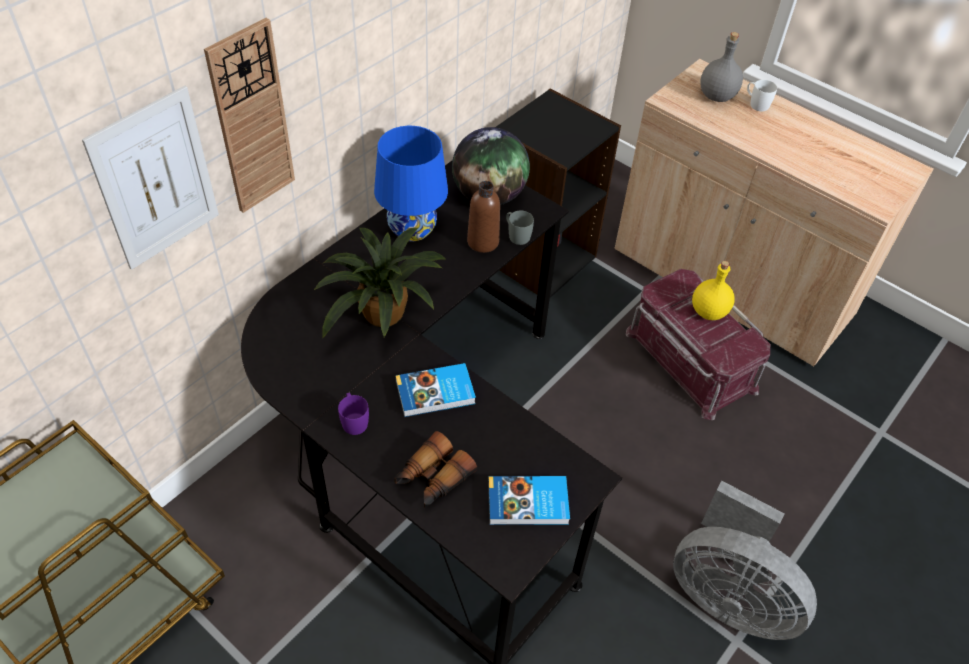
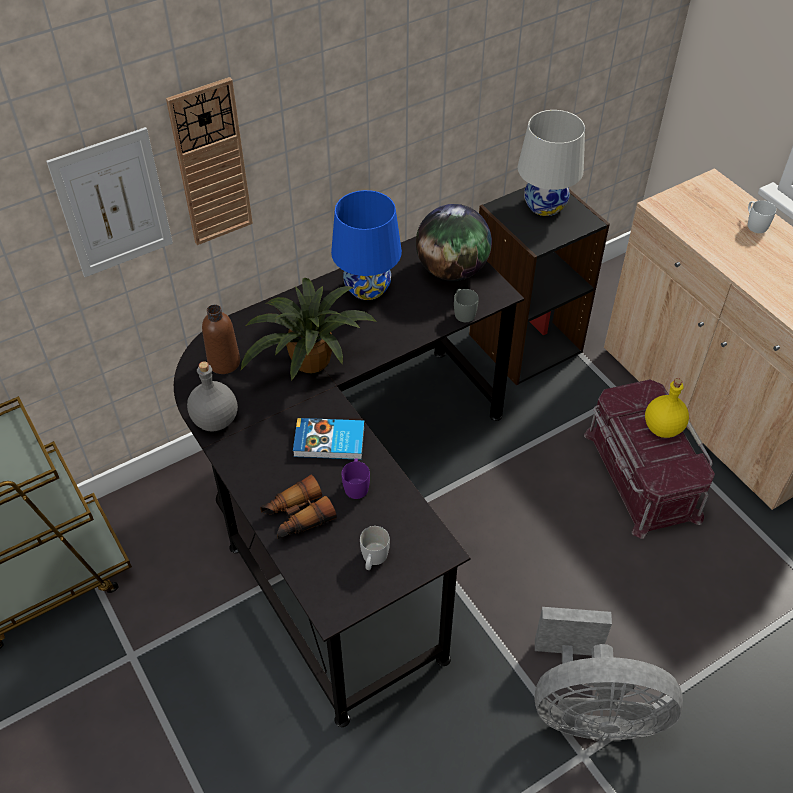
camera: 20 degrees right, 0 degrees up
purple mug [338,393,369,435] -> purple mug moved to [342,458,370,499]
brown bottle [467,181,500,253] -> brown bottle moved to [202,305,240,374]
book [488,476,570,525] -> white mug [360,526,390,570]
grey fan [673,481,817,640] -> grey fan turned 45 degrees counterclockwise [535,607,683,741]
grey bottle [700,32,743,102] -> grey bottle moved to [187,361,238,432]
none -> white table lamp [518,110,585,216]

